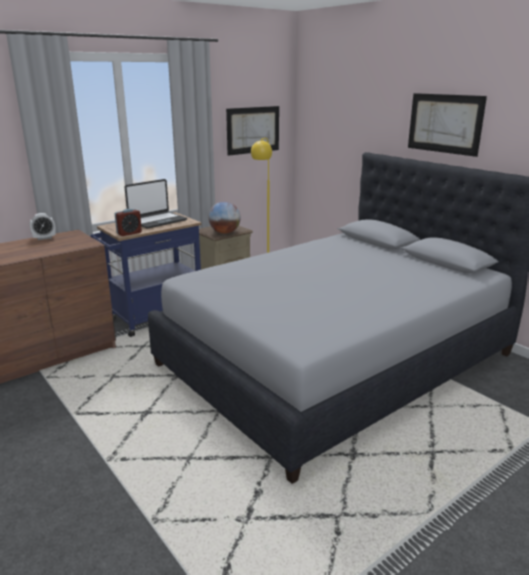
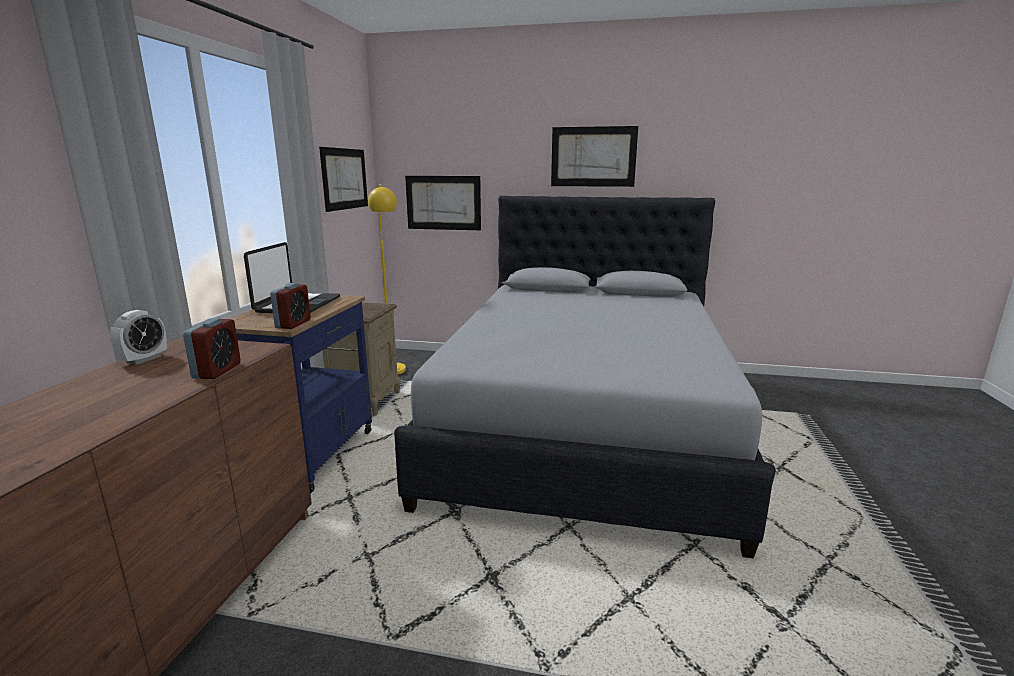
camera: 40 degrees left, 5 degrees down
globe [208,201,240,234] -> none
none -> alarm clock [183,318,241,379]
none -> picture [405,176,481,230]

